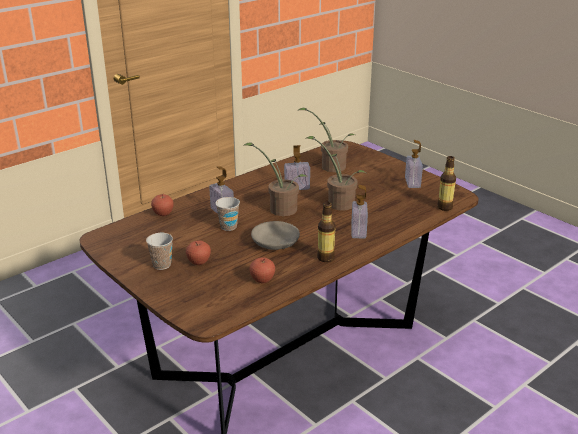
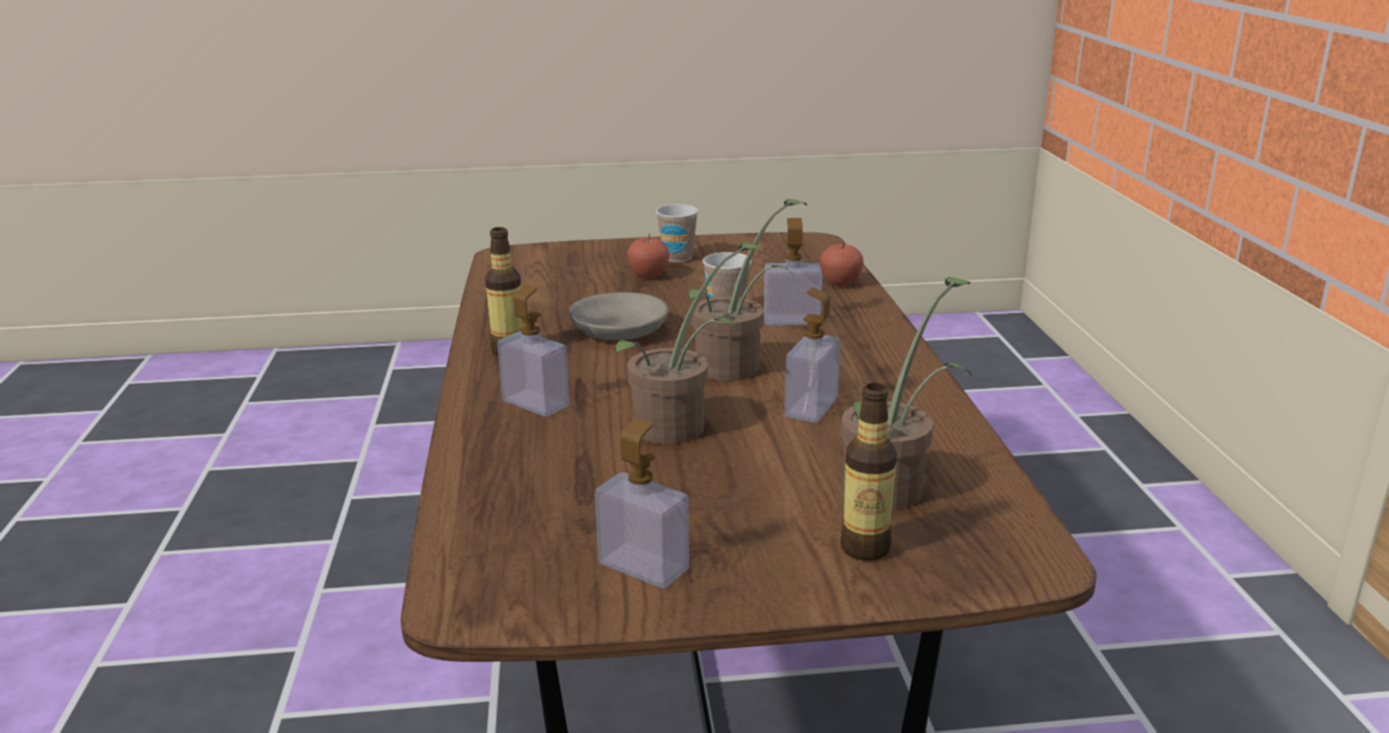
camera: 125 degrees right, 5 degrees down
apple [249,258,275,283] -> none
bottle [437,156,456,211] -> bottle moved to [840,383,897,561]

